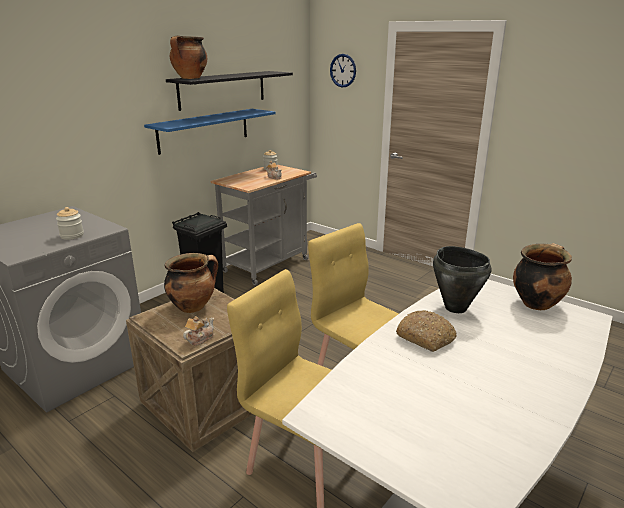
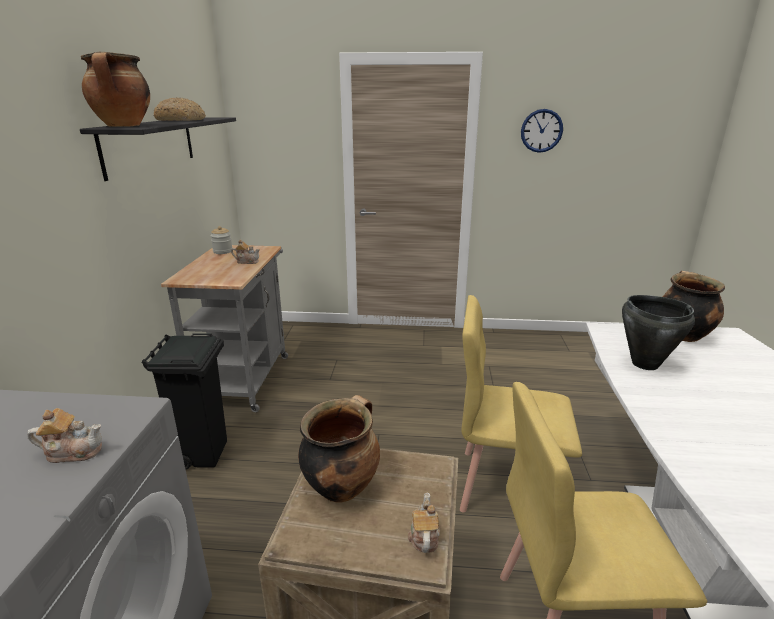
camera: 35 degrees left, 0 degrees up
jar [56,207,84,240] -> teapot [27,408,102,463]
blue shelf [144,109,276,155] -> none
wall clock [330,54,356,88] -> wall clock moved to [521,109,563,153]
bread [396,310,457,352] -> bread moved to [153,97,206,121]

